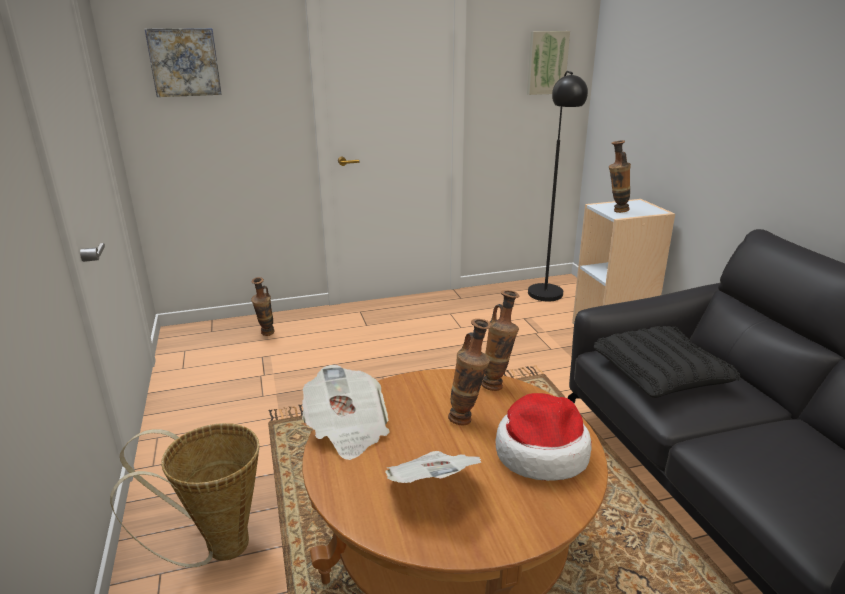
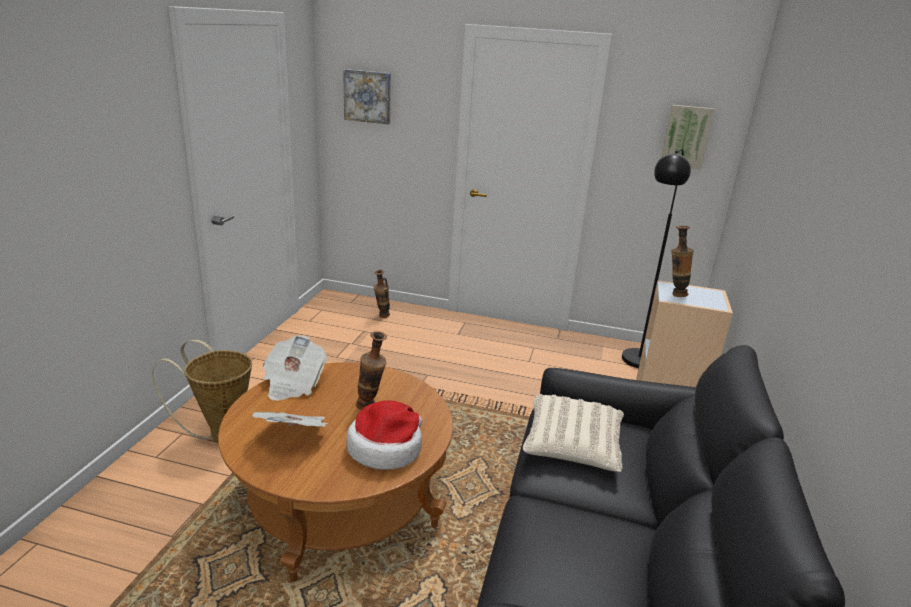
camera: 30 degrees right, 0 degrees up
vase [481,290,519,391] -> none
black pillow [594,326,740,398] -> beige pillow [523,394,624,472]

